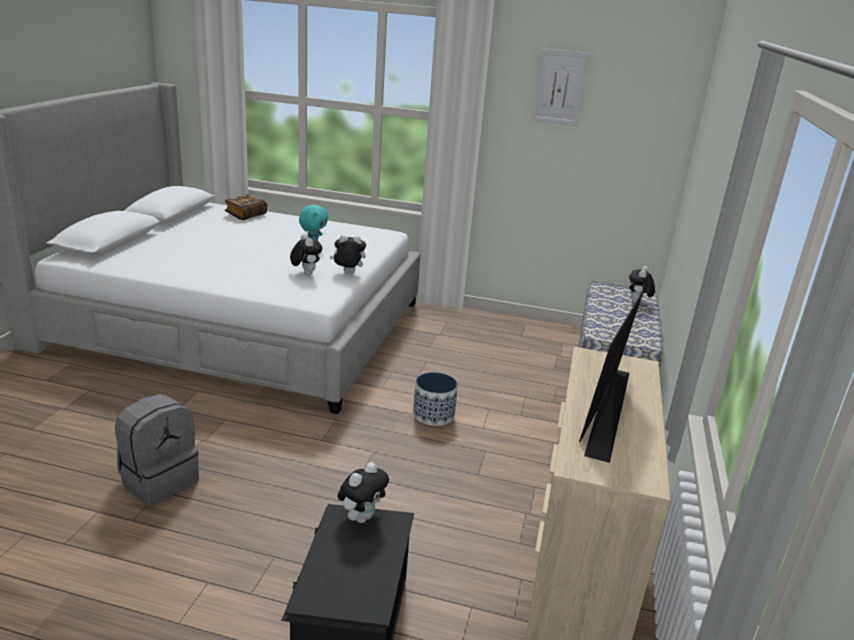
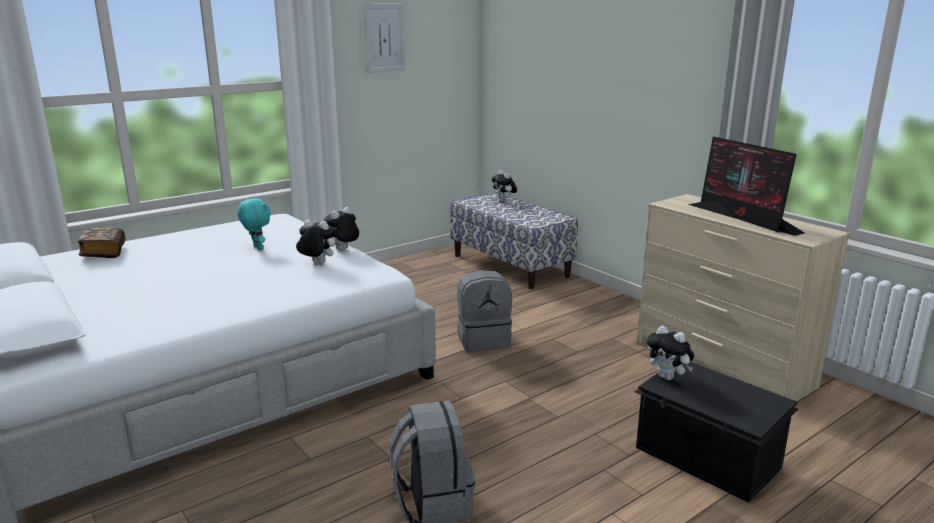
camera: 50 degrees left, 5 degrees down
plush toy [337,462,389,523] -> plush toy turned 150 degrees clockwise [647,326,694,380]
planter [413,372,458,426] -> grey backpack [457,270,512,352]

